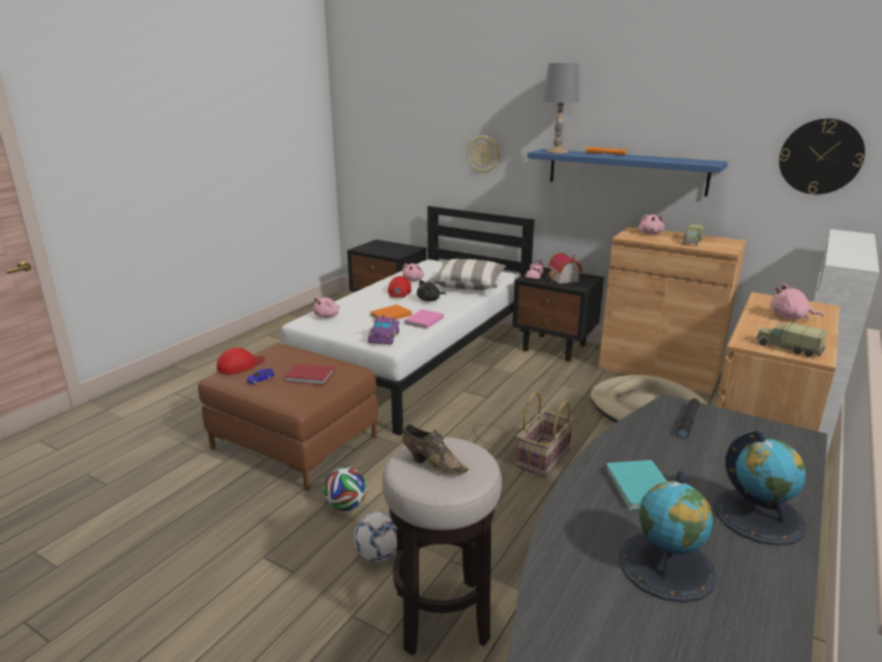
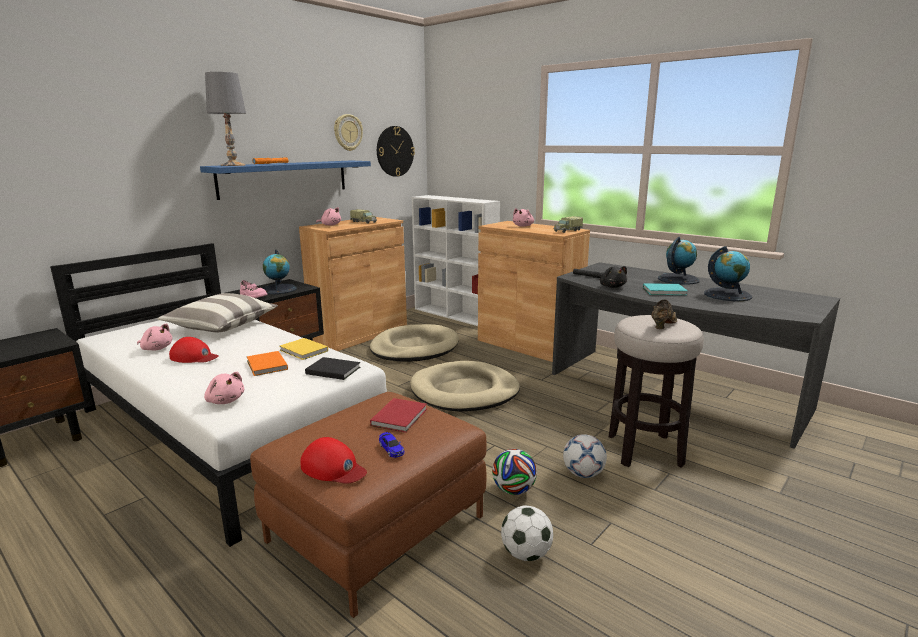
camera: 80 degrees left, 5 degrees down
red cap [217,348,265,374] -> red cap turned 150 degrees clockwise [300,437,367,484]
purple toy car [368,315,399,344] -> black book [305,357,360,380]
pink book [404,309,444,329] -> yellow book [280,338,328,360]
black plush toy [417,280,446,301] -> black plush toy moved to [600,266,627,288]
wall clock [467,135,500,174] -> wall clock moved to [334,114,363,151]
basket [516,392,574,477] -> beige dog bed [410,361,520,411]
toy house [546,253,582,284] -> globe [263,250,297,294]
none -> football [501,505,553,561]

